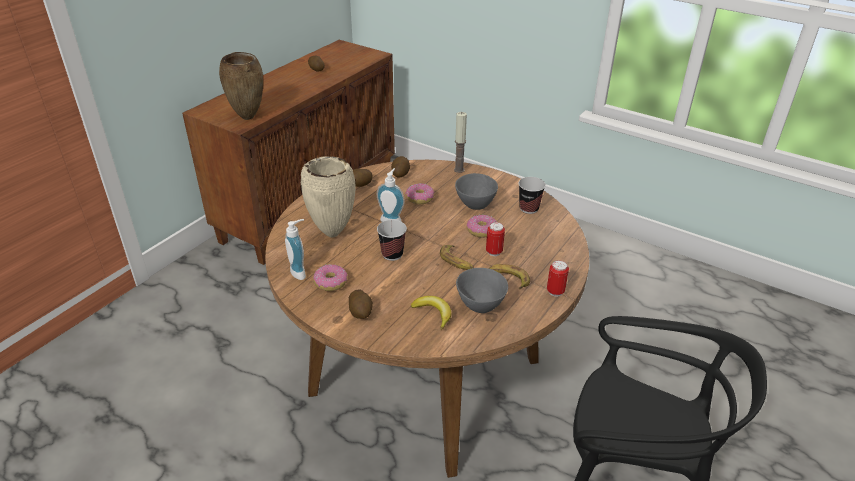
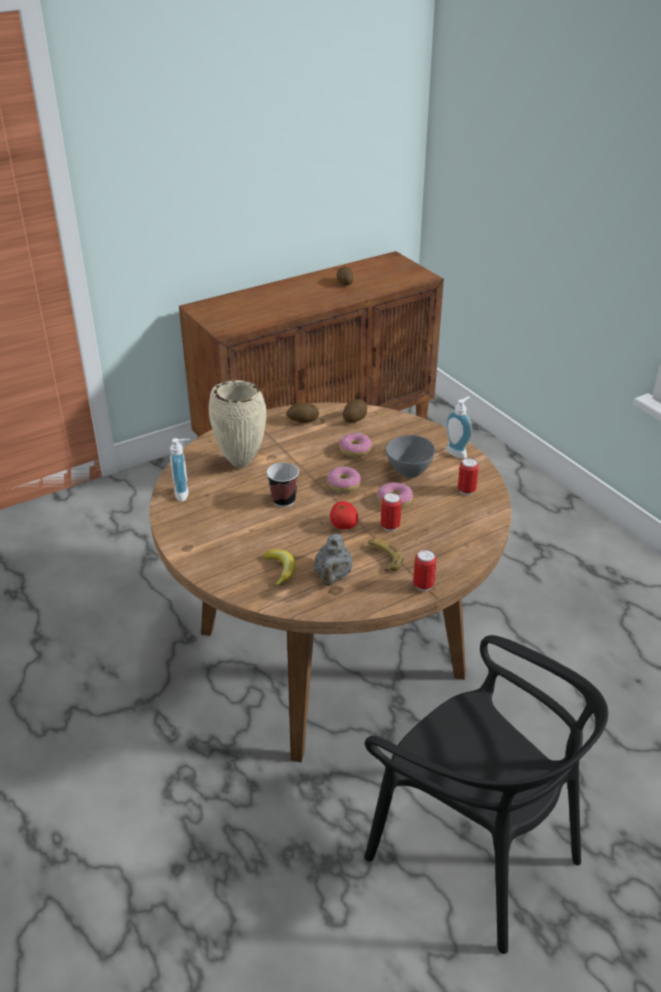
camera: 25 degrees right, 0 degrees up
brown vase [219,52,263,120] -> none
donut [313,264,348,291] -> donut moved to [327,466,361,493]
potato [349,289,373,319] -> none
soap dispenser [377,168,405,222] -> soap dispenser moved to [446,396,472,459]
banana [440,245,474,270] -> tomato [330,501,358,529]
candle [454,112,467,173] -> none
grey bowl [456,268,508,313] -> grey teapot [314,533,353,586]
cup [518,177,546,214] -> can [458,458,479,495]

